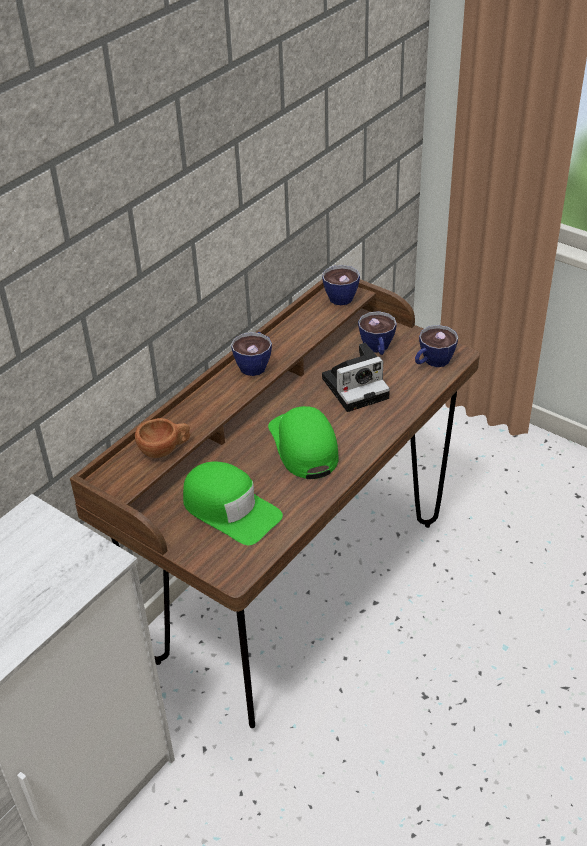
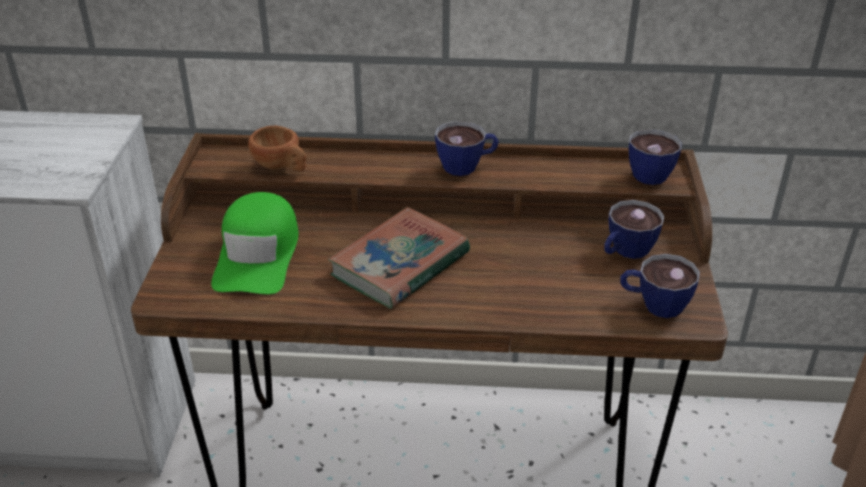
camera: 55 degrees right, 5 degrees down
green cap [268,406,338,479] -> book [328,207,470,309]
camera [322,343,390,412] -> none

